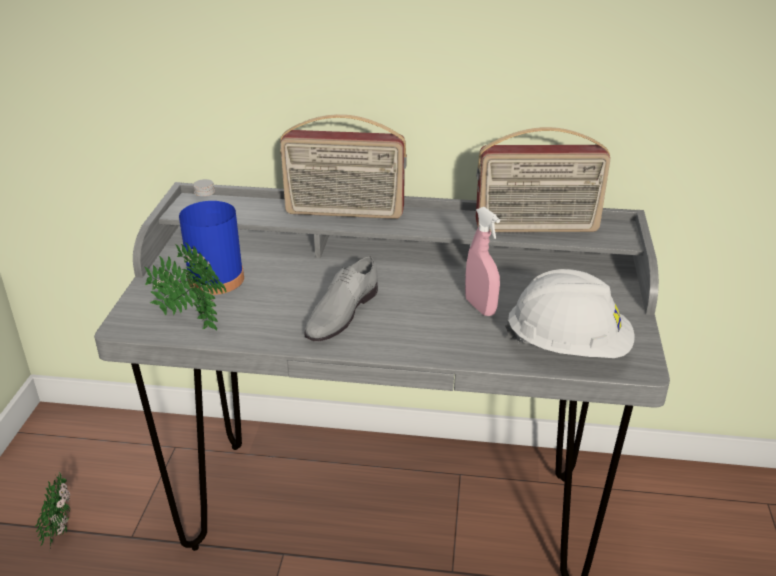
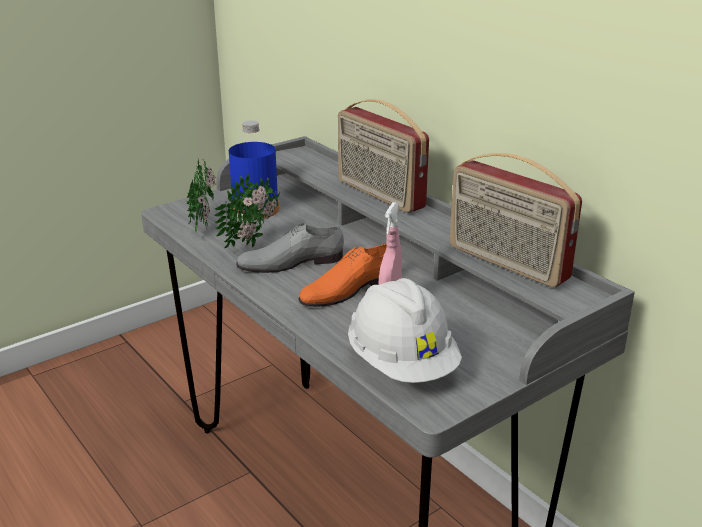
camera: 45 degrees right, 5 degrees down
potted plant [35,472,71,550] -> potted plant moved to [214,174,280,248]
none -> orange shoe [299,244,387,307]

